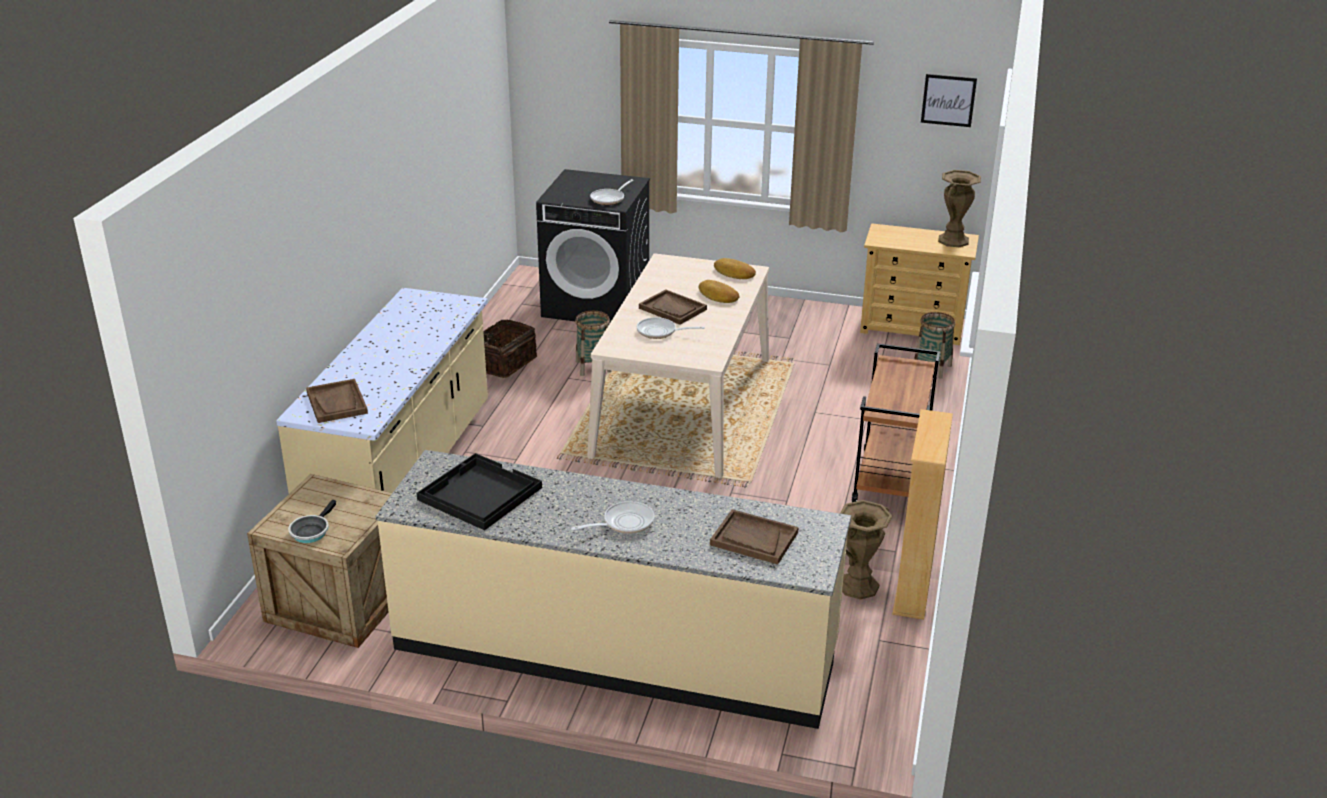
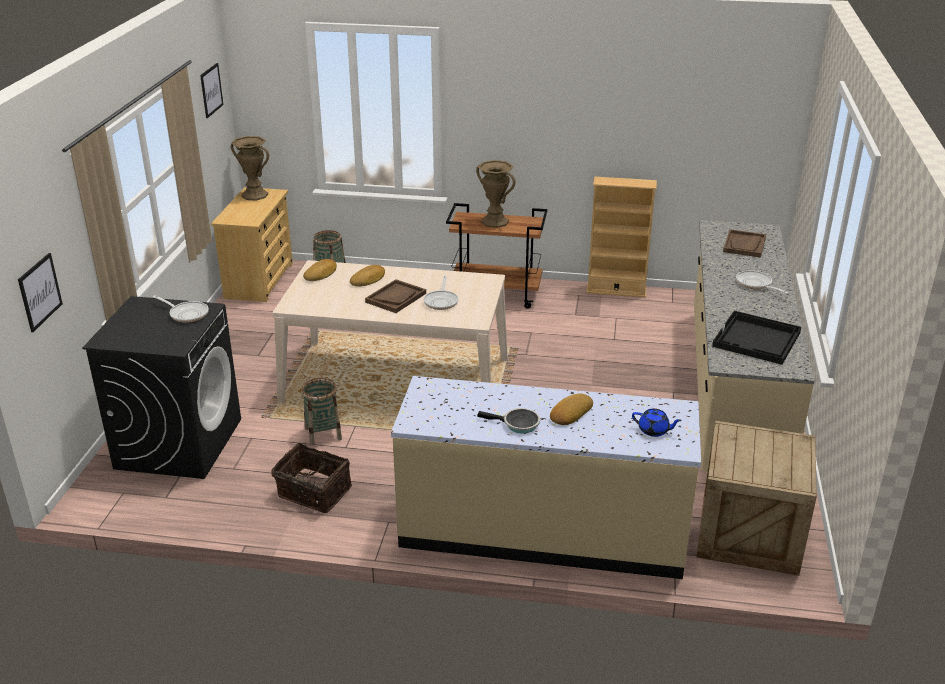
camera: 95 degrees left, 0 degrees up
frying pan [288,500,336,543] -> frying pan moved to [477,408,540,434]
brown tray [306,379,368,423] -> blue teapot [632,409,682,437]
brown vase [840,500,893,600] -> brown vase moved to [476,160,516,228]
none -> picture [18,253,63,332]
none -> bread [550,394,593,425]

